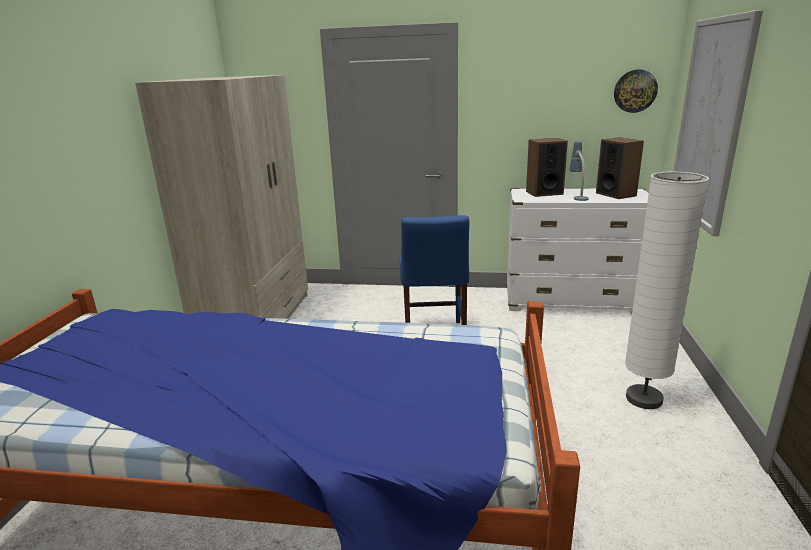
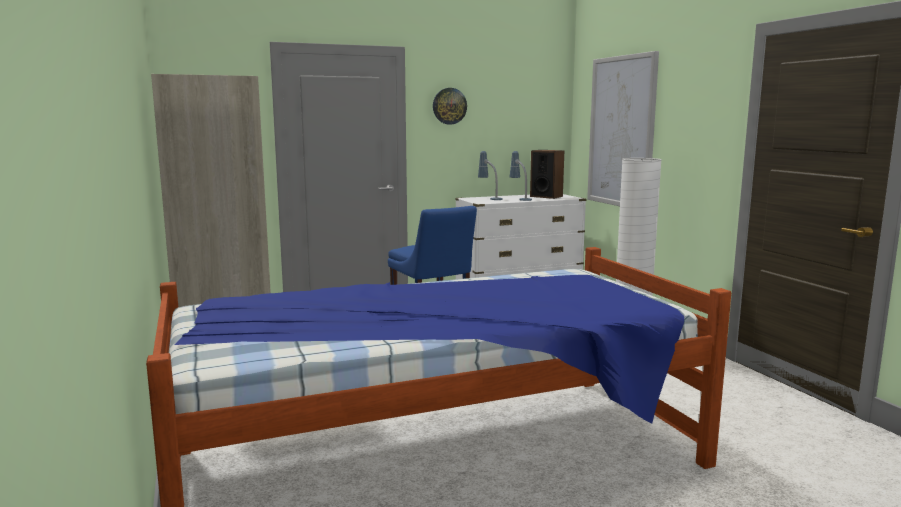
camera: 30 degrees left, 10 degrees down
speaker [526,138,568,197] -> table lamp [478,151,503,200]
wall clock [614,69,658,113] -> wall clock moved to [433,88,467,125]

